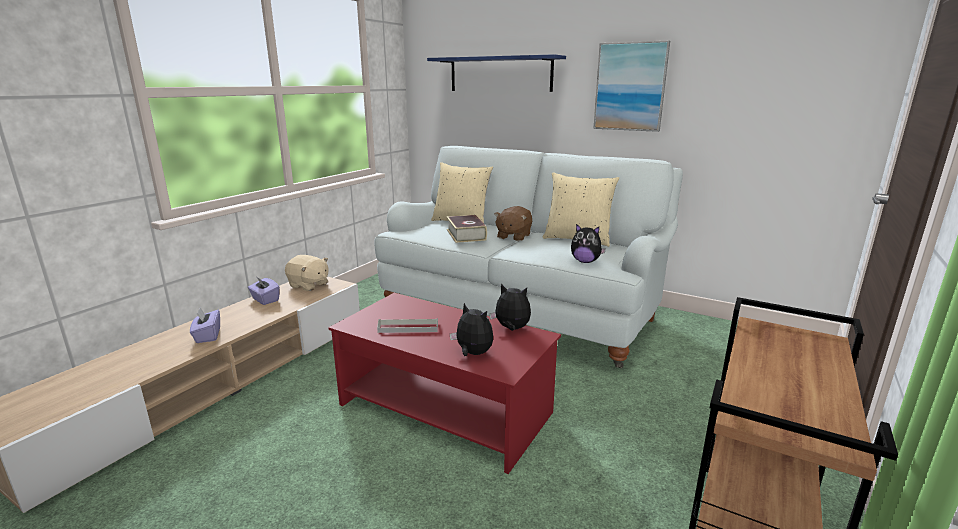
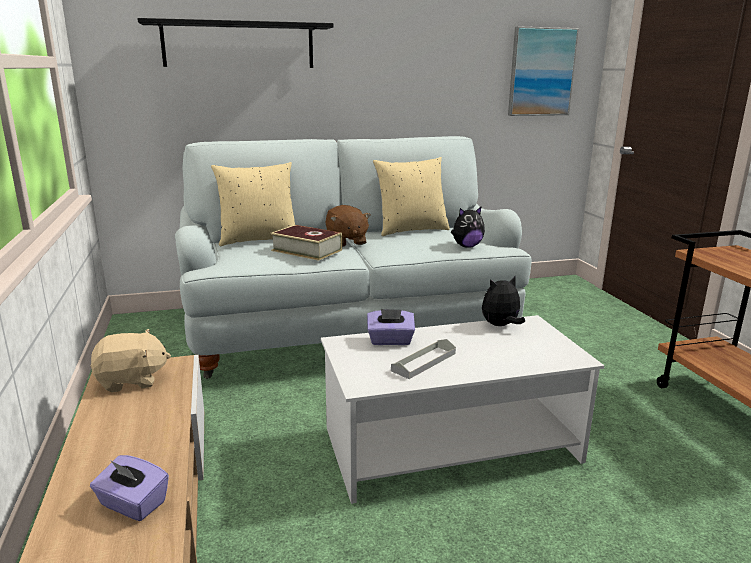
camera: 45 degrees left, 0 degrees up
purple tissue box [248,276,280,305] -> purple tissue box moved to [367,309,415,345]
red coffee table [328,293,561,474] -> white coffee table [321,315,604,504]
blue shelf [427,54,566,92] -> black shelf [137,18,334,68]
plush toy [450,303,493,356] -> none
picture [593,41,670,132] -> picture moved to [508,26,579,116]

